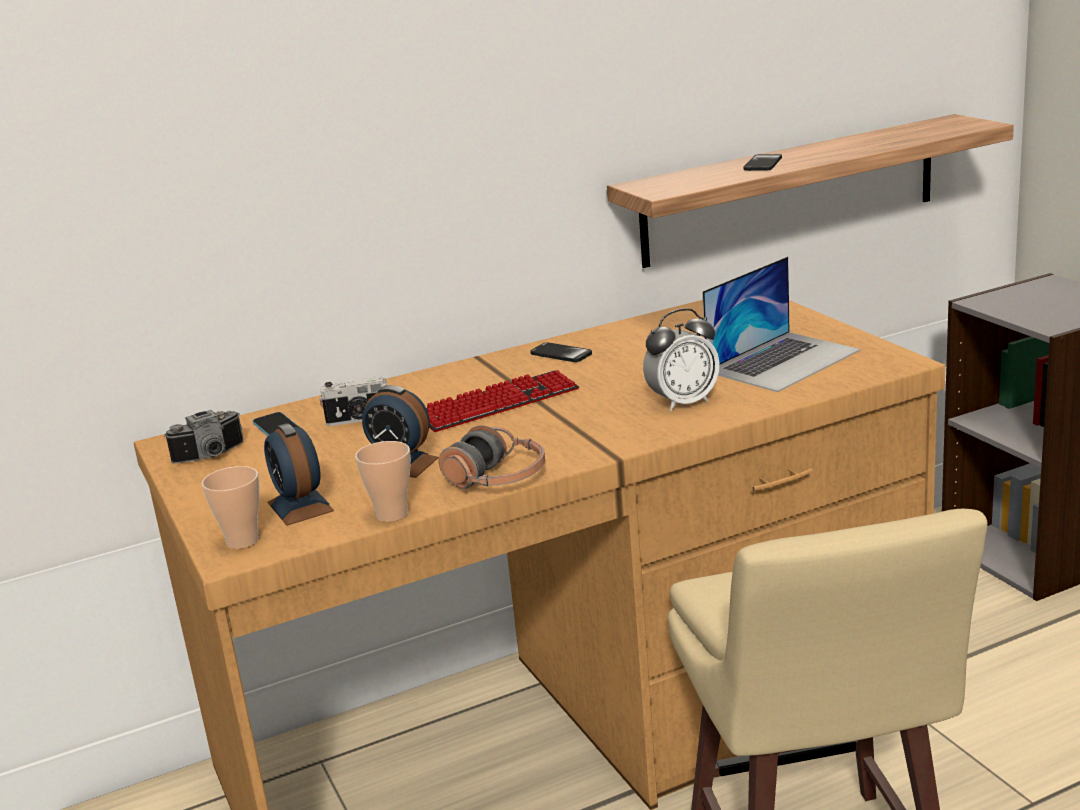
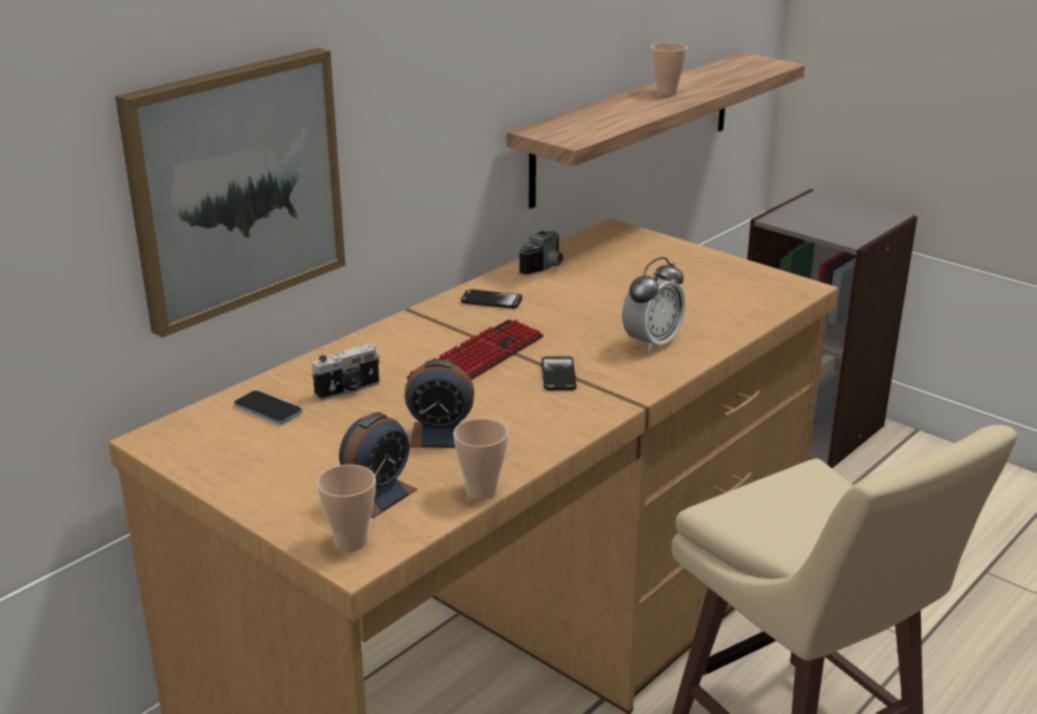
camera: 25 degrees left, 5 degrees up
camera [164,410,244,463] -> camera moved to [519,231,563,275]
alarm clock [264,423,334,526] -> alarm clock turned 90 degrees counterclockwise [339,412,417,518]
headphones [439,426,545,490] -> none
laptop [702,256,860,392] -> none
phone [744,154,782,171] -> phone moved to [542,356,577,391]
none -> picture [115,48,345,338]
none -> cup [651,42,688,96]

